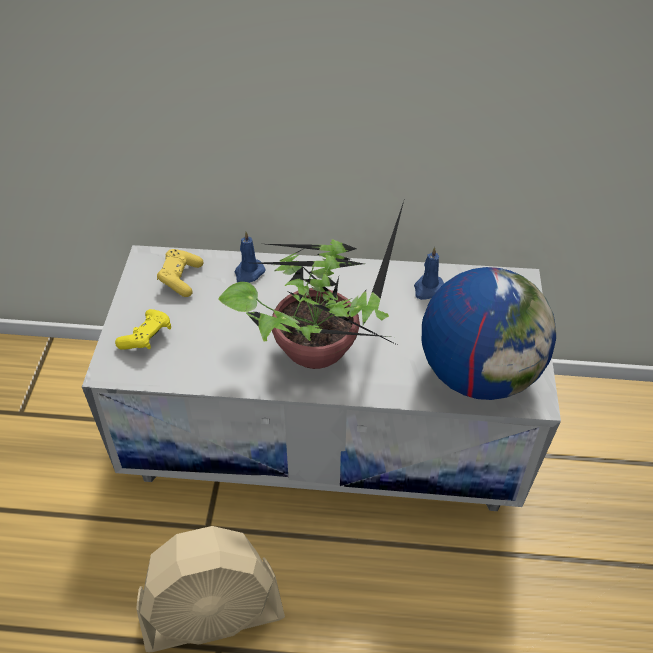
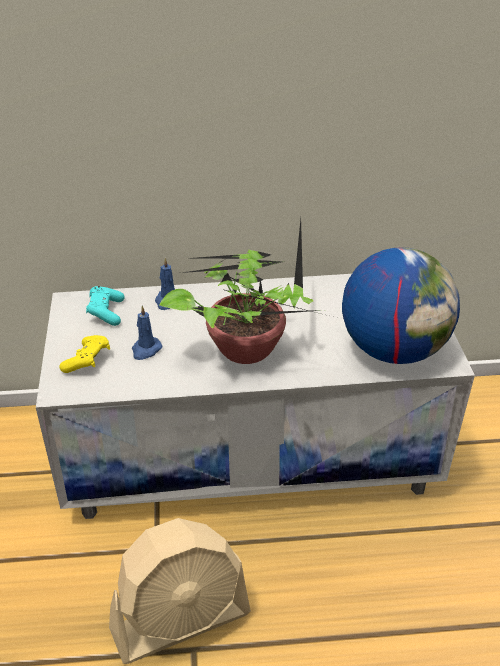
camera: 10 degrees left, 10 degrees down
yellow game controller [157,249,204,297] -> turquoise game controller [86,286,125,326]
blue candle [414,247,444,300] -> blue candle moved to [132,305,162,360]

